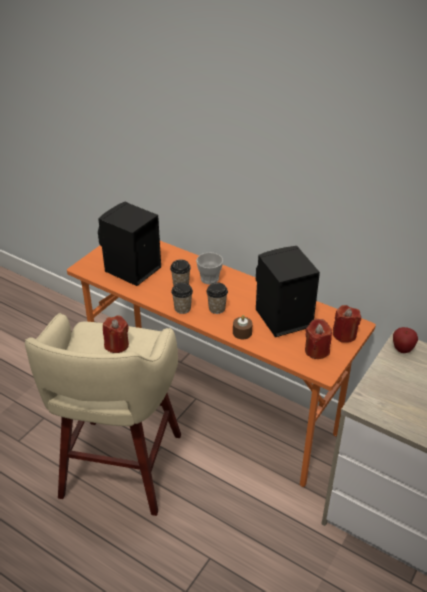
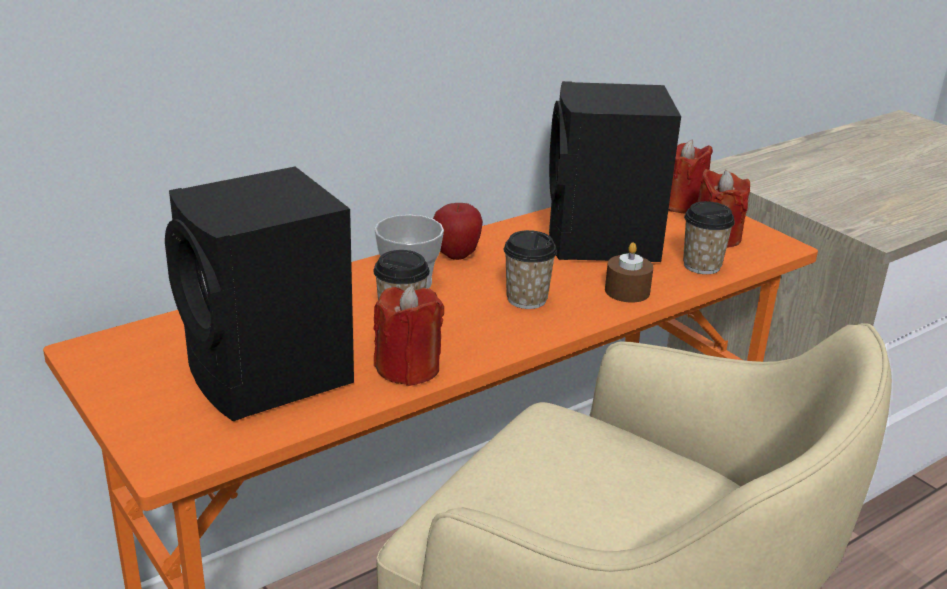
camera: 70 degrees left, 10 degrees down
red candle [103,315,129,353] -> red candle moved to [373,286,444,386]
cup [171,282,193,314] -> cup moved to [683,201,735,274]
apple [393,327,418,353] -> apple moved to [433,203,483,260]

